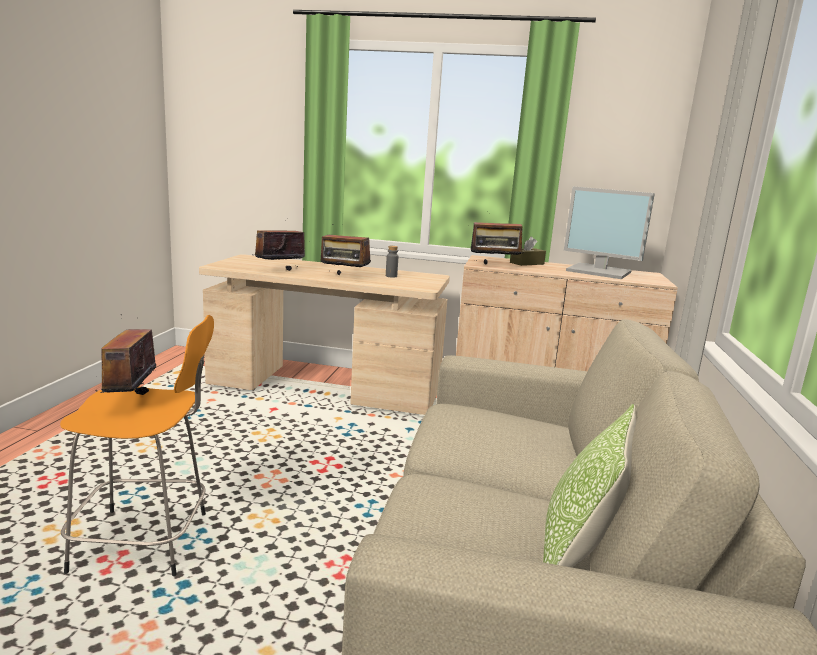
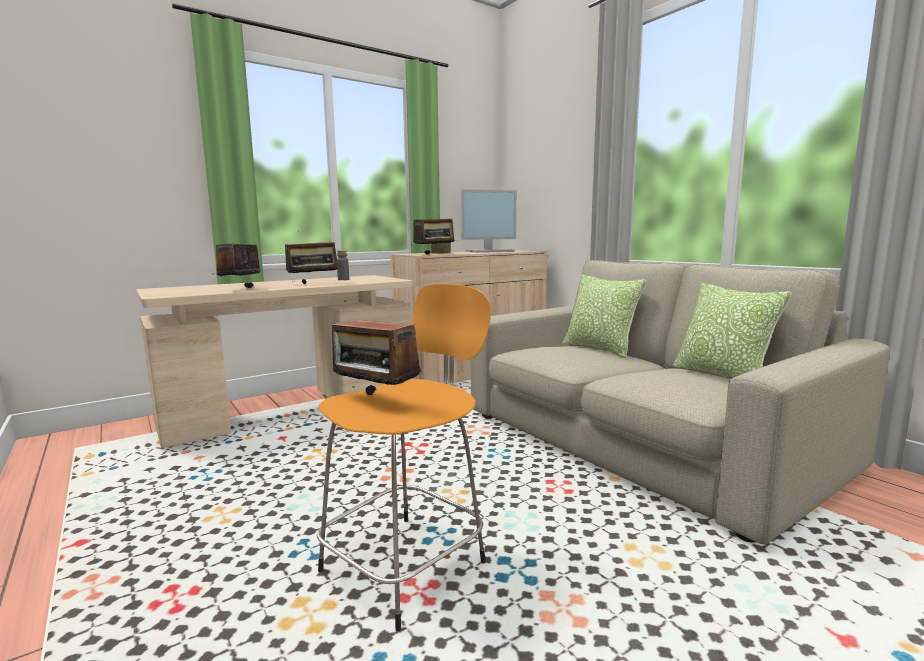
camera: 45 degrees left, 5 degrees down
none -> pillow [563,275,646,358]

